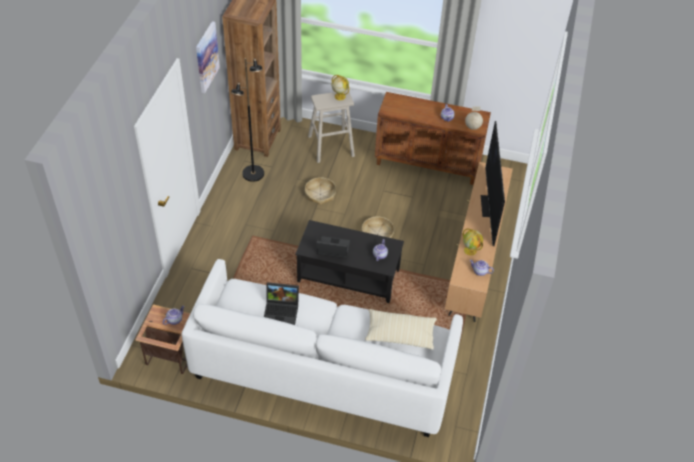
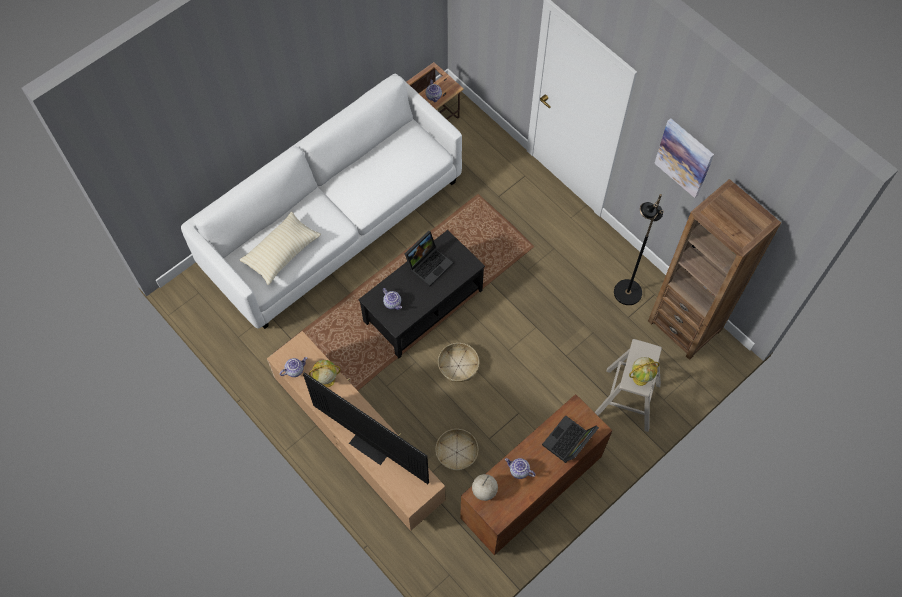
camera: 125 degrees right, 15 degrees up
laptop [264,282,299,325] -> laptop moved to [542,415,599,463]
basket [305,177,336,205] -> basket moved to [435,429,479,472]

